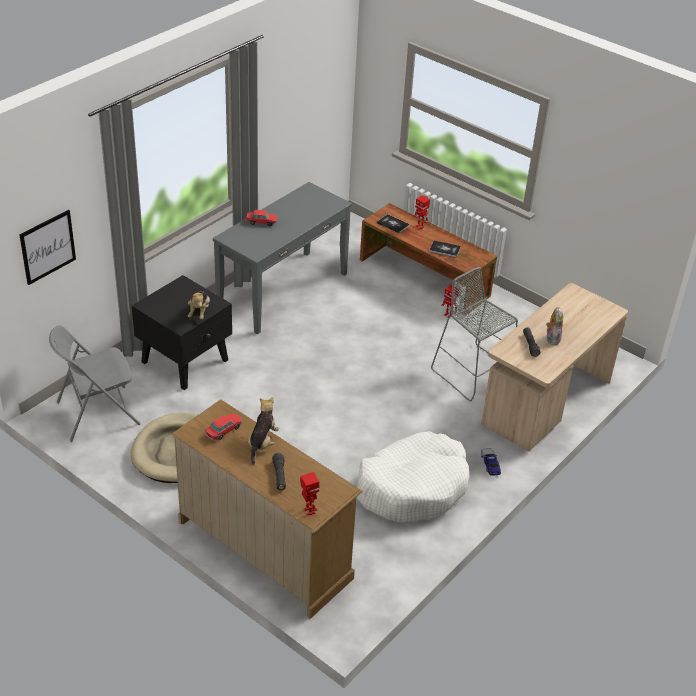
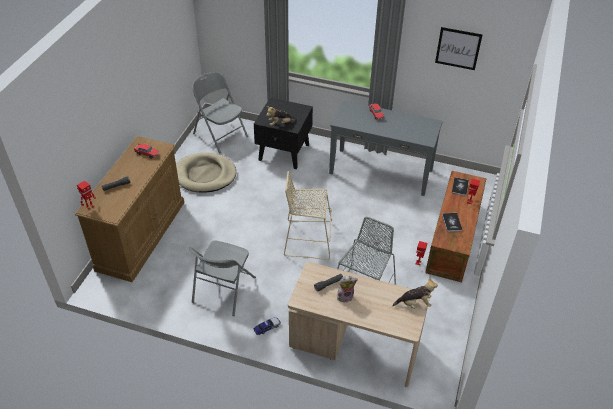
camera: 70 degrees right, 5 degrees up
picture [19,210,76,285] -> picture moved to [435,27,483,70]
plush toy [248,397,279,465] -> plush toy moved to [392,278,438,309]
white dog bed [357,431,469,523] -> grey chair [189,240,256,317]
none -> beige stool [284,171,332,260]

